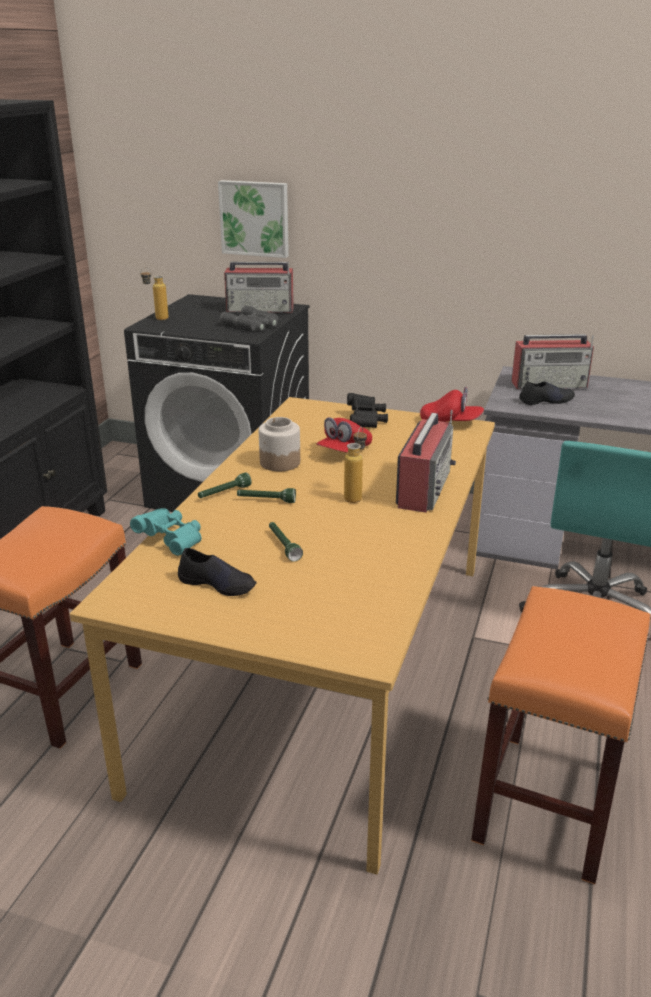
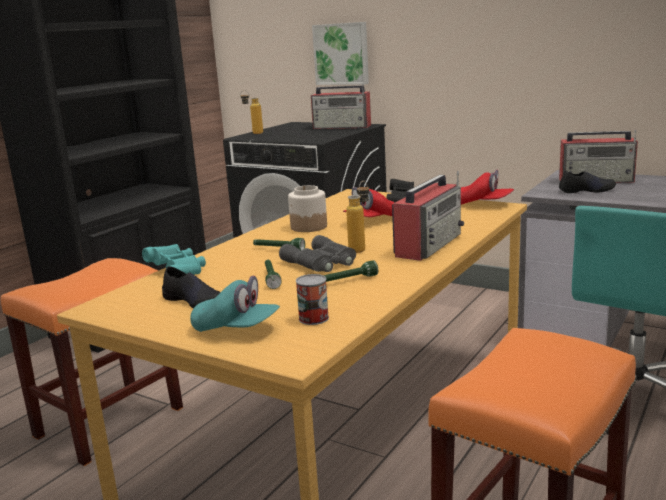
camera: 15 degrees right, 10 degrees down
green flashlight [198,473,252,498] -> green flashlight moved to [323,260,378,282]
grey binoculars [220,306,278,331] -> grey binoculars moved to [279,235,356,272]
none -> turquoise cap [190,276,280,332]
none -> can [296,274,329,325]

